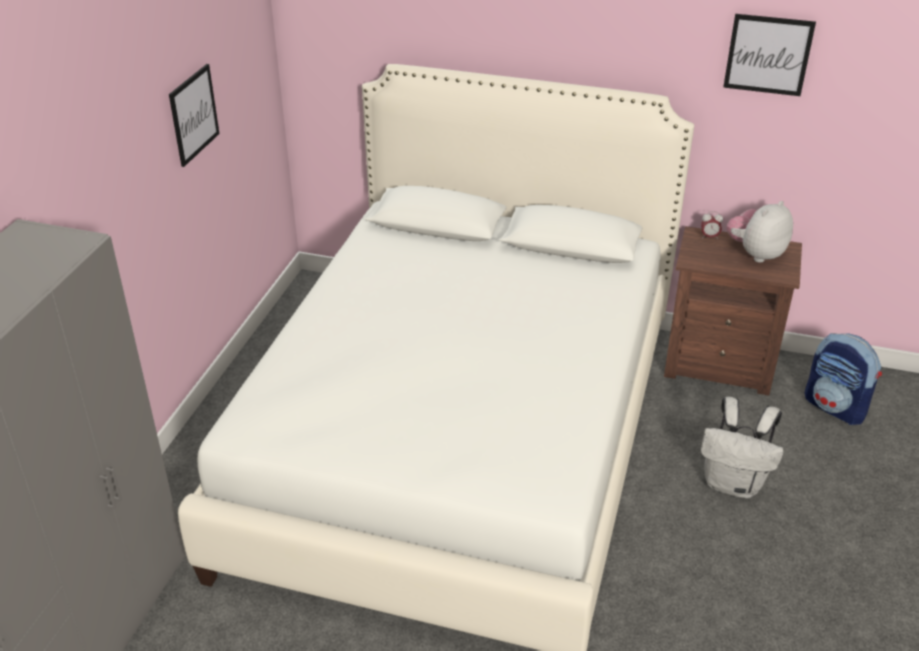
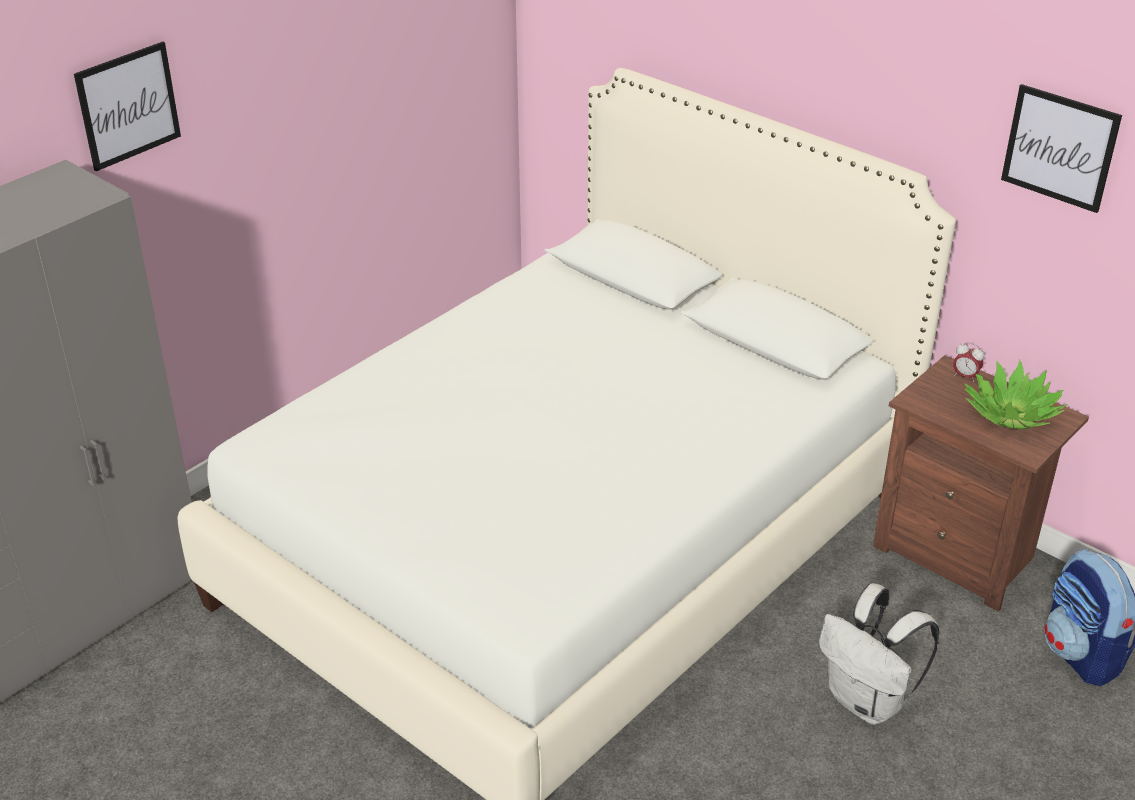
camera: 25 degrees right, 0 degrees up
picture [169,64,219,167] -> picture moved to [74,42,181,171]
plush toy [727,201,793,263] -> potted plant [965,360,1068,429]

